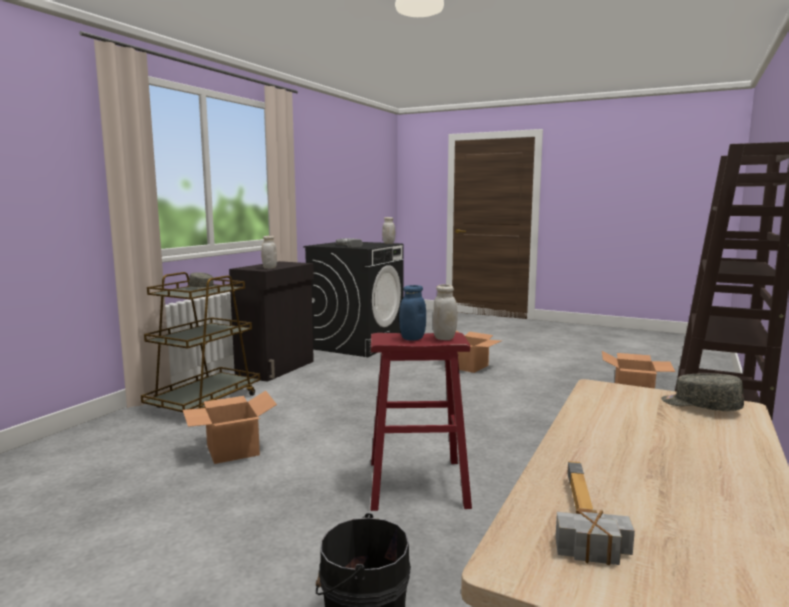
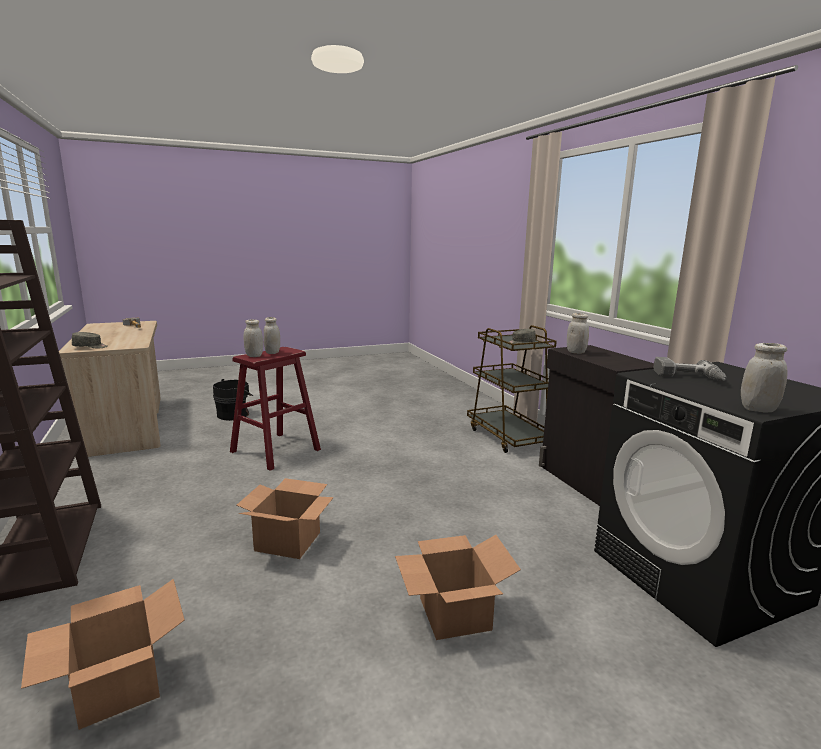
camera: 130 degrees right, 5 degrees up
cardboard box [183,391,277,464] -> cardboard box moved to [237,478,334,559]
blue jar [399,285,426,340] -> white jar [264,317,280,354]

